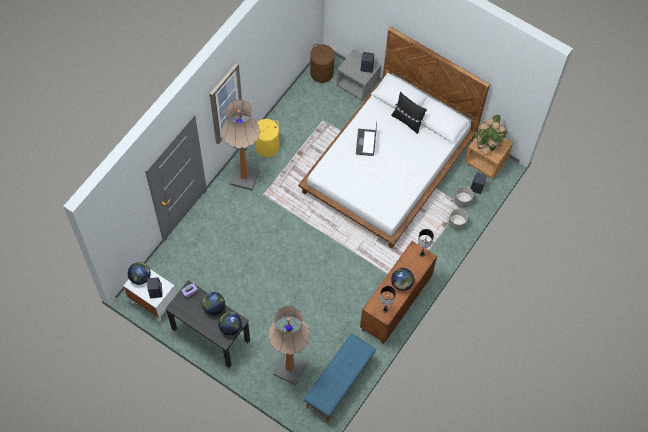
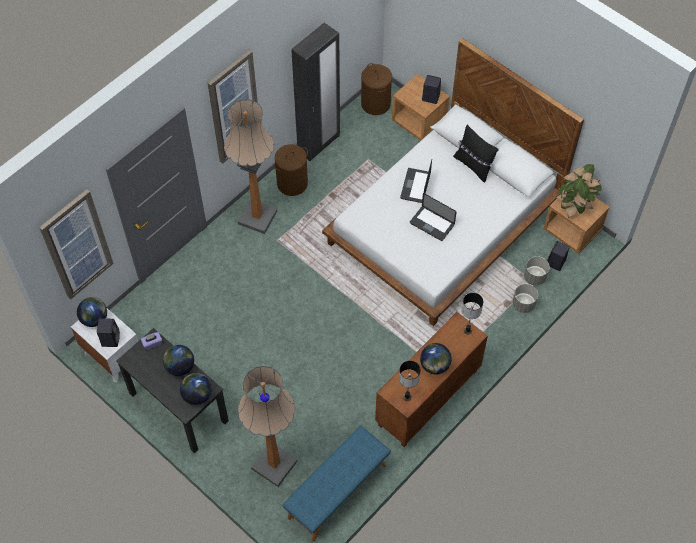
camera: 10 degrees right, 5 degrees down
yellow laundry basket [255,119,279,157] -> brown laundry basket [273,144,308,196]
grey nightstand [336,49,381,102] -> brown nightstand [392,74,450,141]
none -> picture [39,189,114,300]
none -> black wardrobe [291,23,340,161]
none -> laptop [410,193,457,241]

